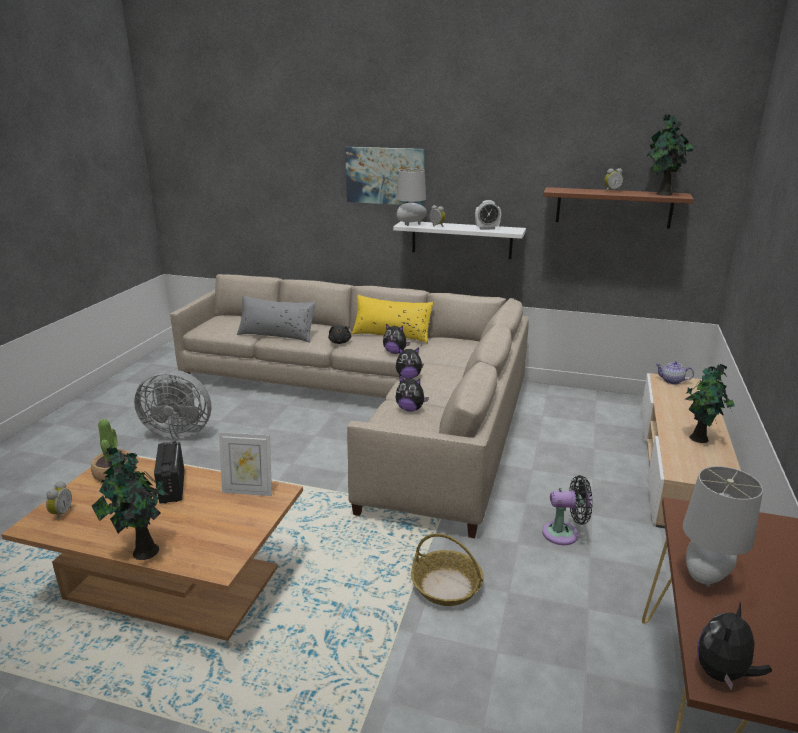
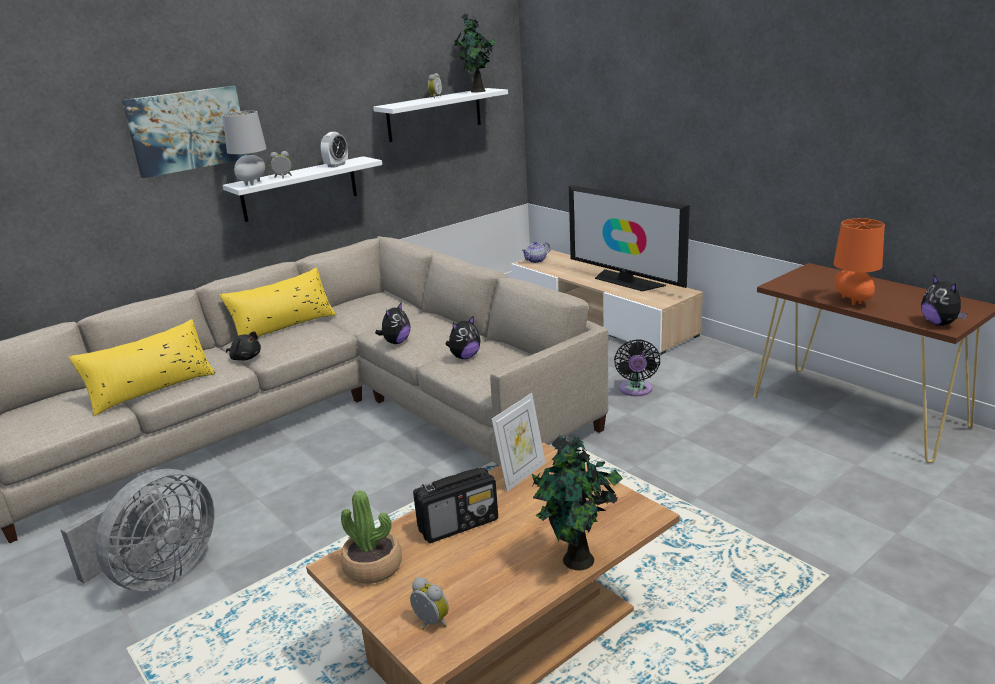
camera: 55 degrees left, 0 degrees up
radio [154,441,184,504] -> radio turned 45 degrees counterclockwise [413,468,498,543]
grey pillow [237,295,316,343] -> yellow pillow [69,319,216,416]
plush toy [383,324,410,354] -> none
basket [411,533,484,606] -> none
black fan [542,475,593,545] -> black fan turned 150 degrees clockwise [614,339,660,396]
brown shelf [543,187,694,229] -> white shelf [373,88,508,142]
grey table lamp [683,466,763,587] -> orange table lamp [833,218,885,305]
potted plant [685,364,735,443] -> television [569,185,690,291]

